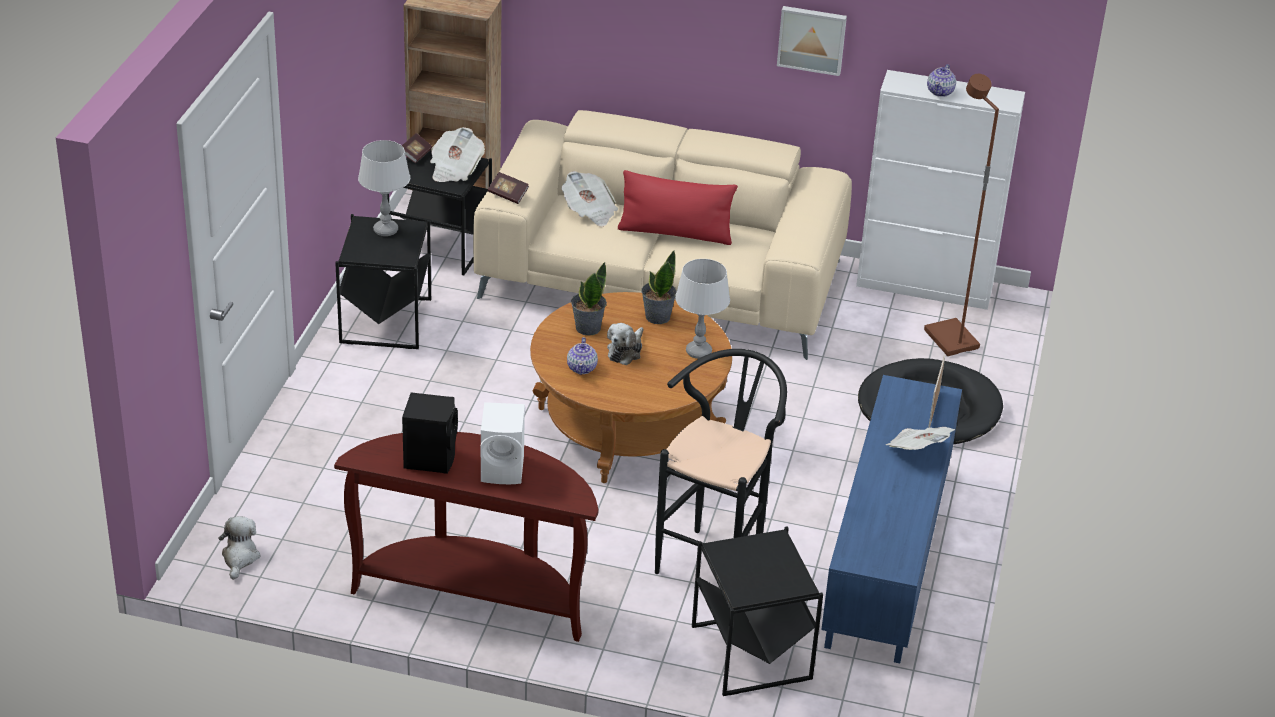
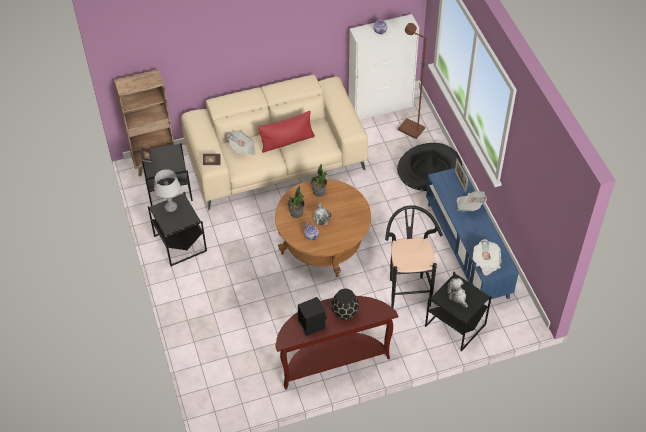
camera: 30 degrees left, 15 degrees up
plush toy [219,516,260,580] -> plush toy moved to [447,278,468,308]
newspaper [430,127,485,182] -> newspaper moved to [473,239,501,276]
white speaker [480,402,525,484] -> black vase [331,289,359,321]
grey table lamp [675,259,730,359] -> none
picture [777,6,847,76] -> none

